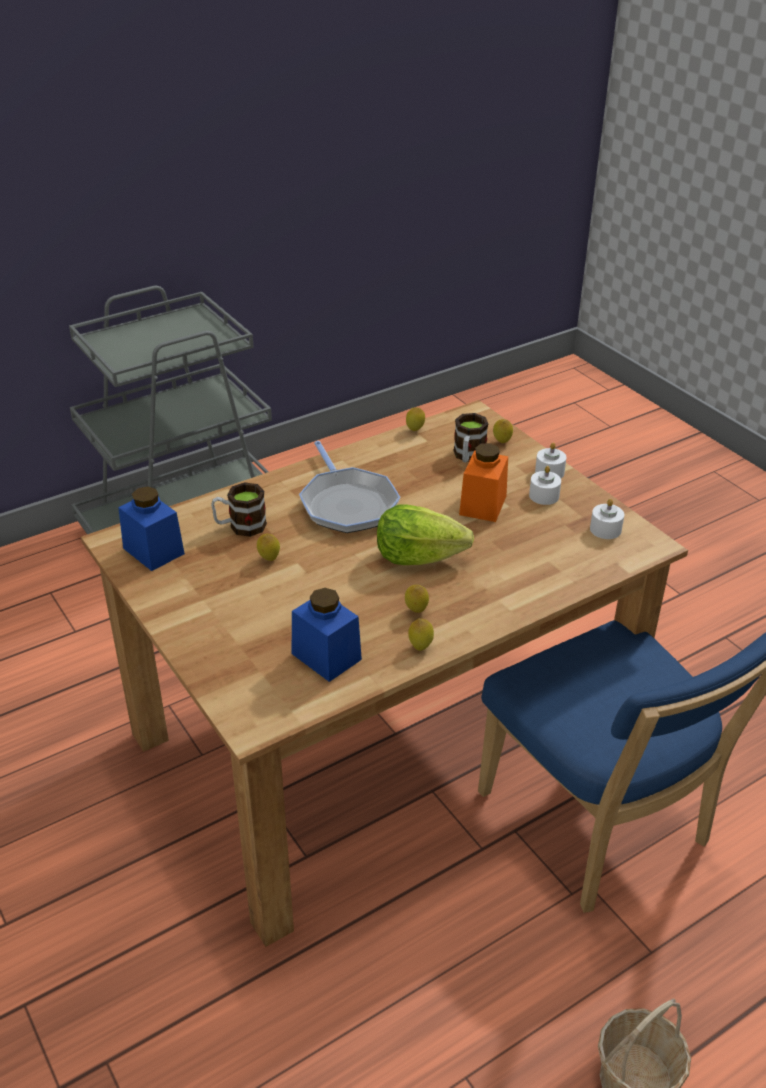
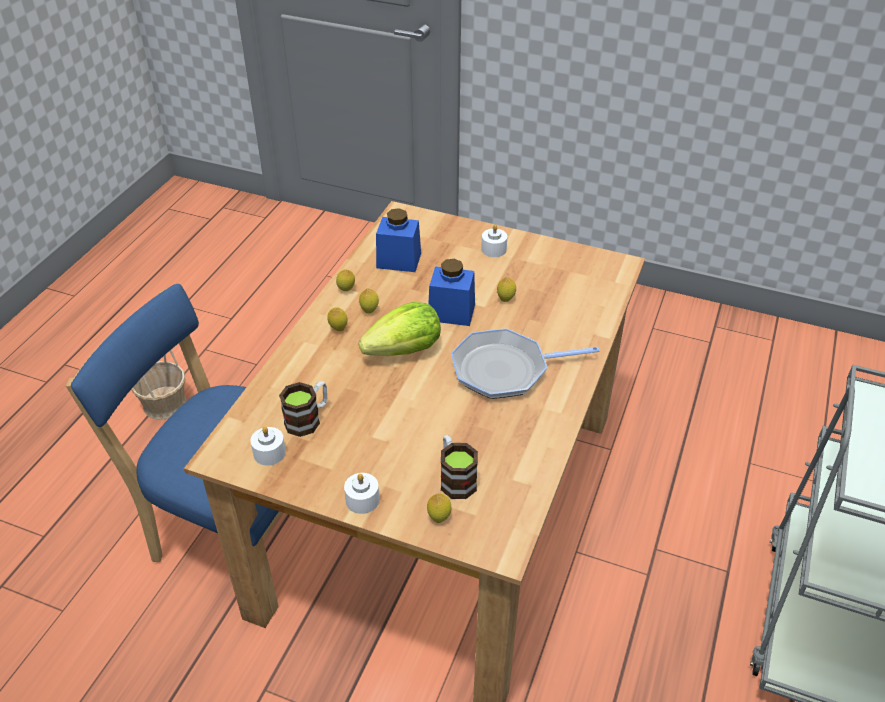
camera: 145 degrees right, 5 degrees up
blue jar [118,486,185,571] -> blue jar moved to [429,259,475,326]
mug [211,482,267,537] -> mug moved to [279,381,327,437]
frying pan [299,441,400,533] -> frying pan turned 45 degrees counterclockwise [451,328,600,399]
lemon [406,407,425,431] -> lemon moved to [327,307,347,331]
orange jar [459,443,508,522] -> none
white candle [529,466,561,505] -> white candle moved to [481,224,507,257]

